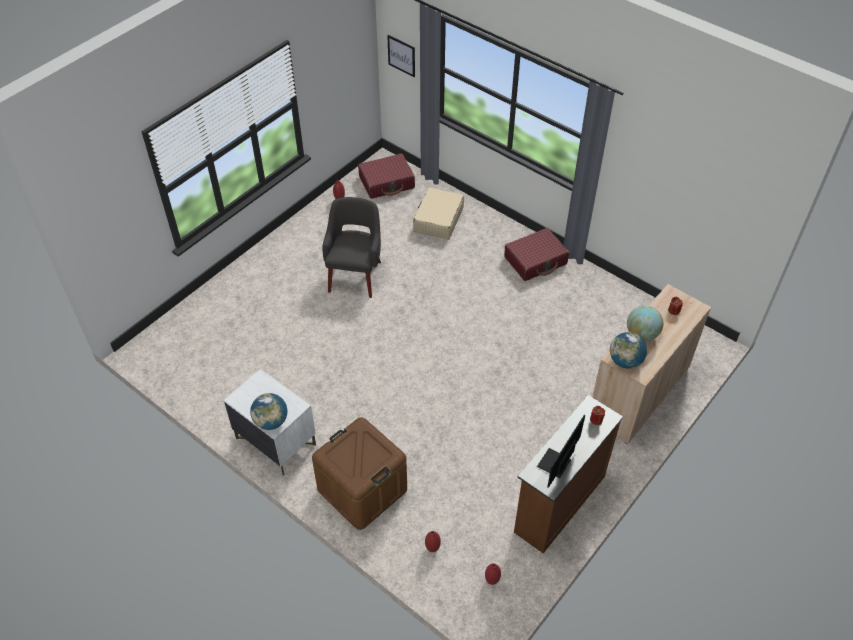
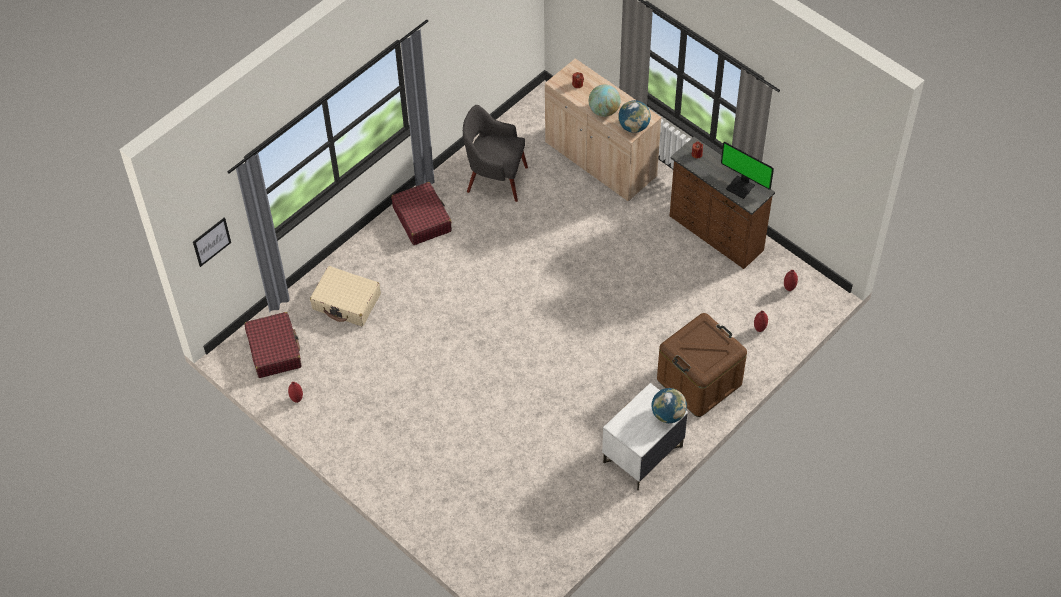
camera: 85 degrees left, 5 degrees up
grey armchair [322,197,381,298] -> grey armchair moved to [463,105,528,202]

